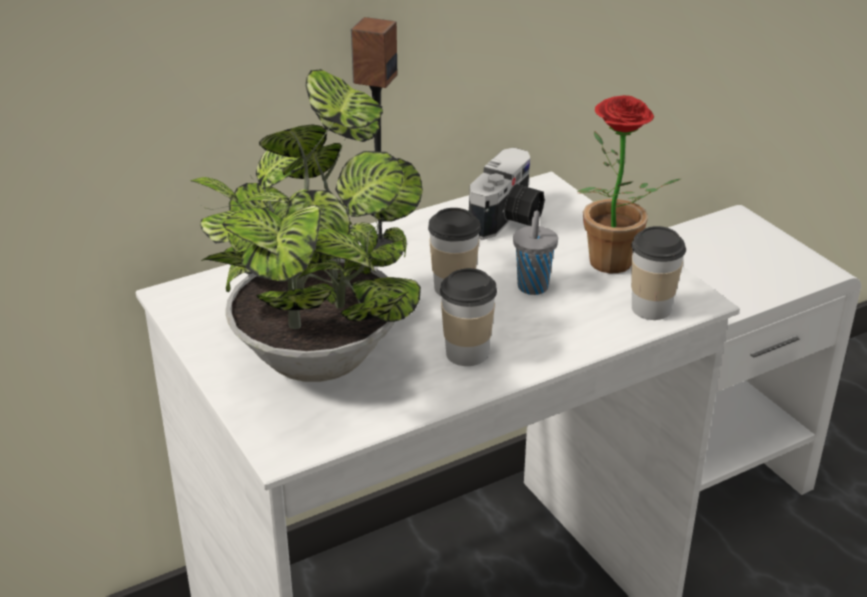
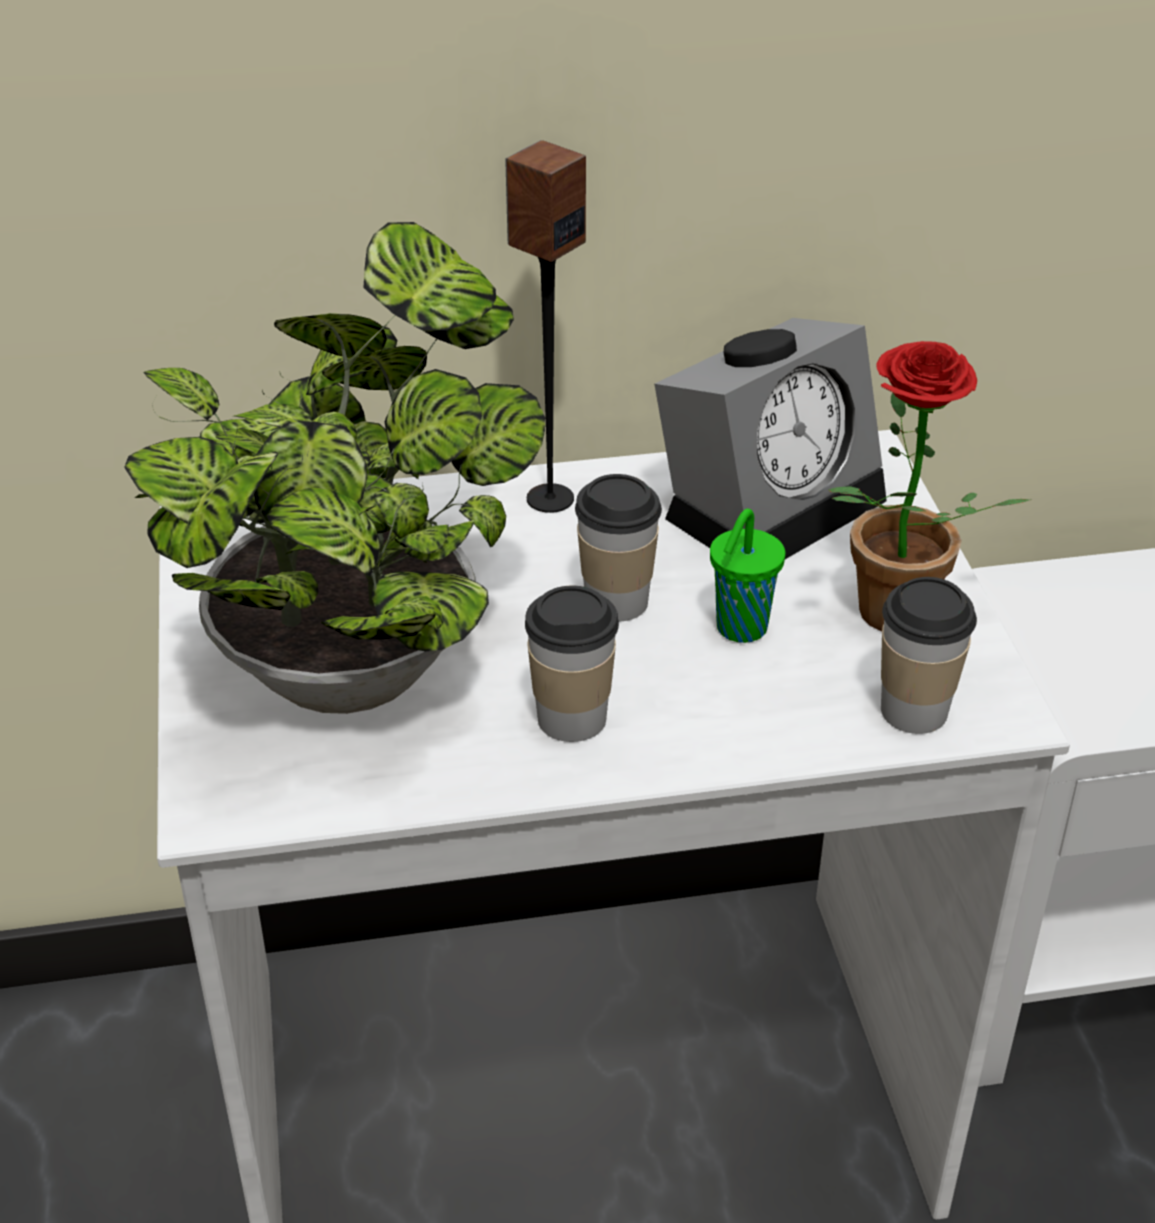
camera: 20 degrees right, 5 degrees up
camera [469,148,545,240] -> alarm clock [654,318,887,559]
grey cup [513,210,558,295] -> green cup [710,509,785,643]

